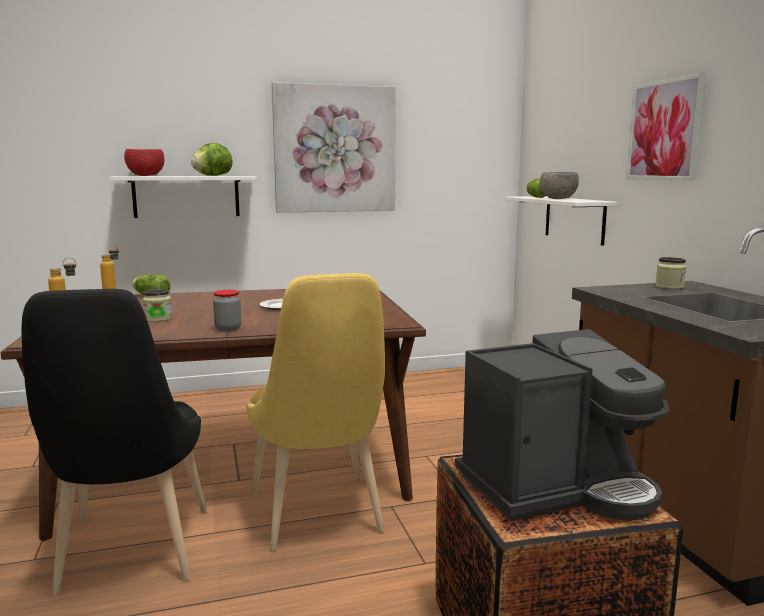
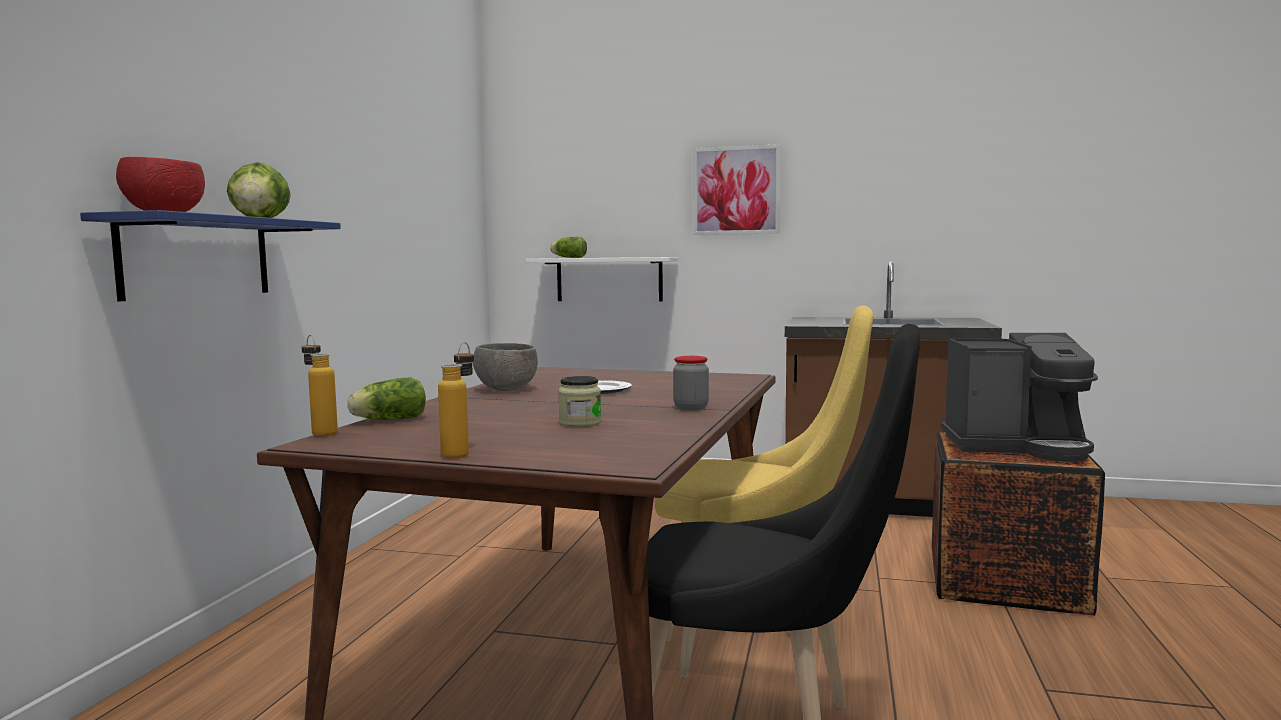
camera: 60 degrees left, 5 degrees down
white shelf [109,176,257,218] -> blue shelf [80,210,341,301]
picture [272,82,396,213] -> none
coffee machine [455,329,669,521] -> coffee machine turned 90 degrees clockwise [941,333,1098,461]
grey bowl [540,172,579,199] -> grey bowl moved to [473,343,538,391]
jar [655,257,686,289] -> none

